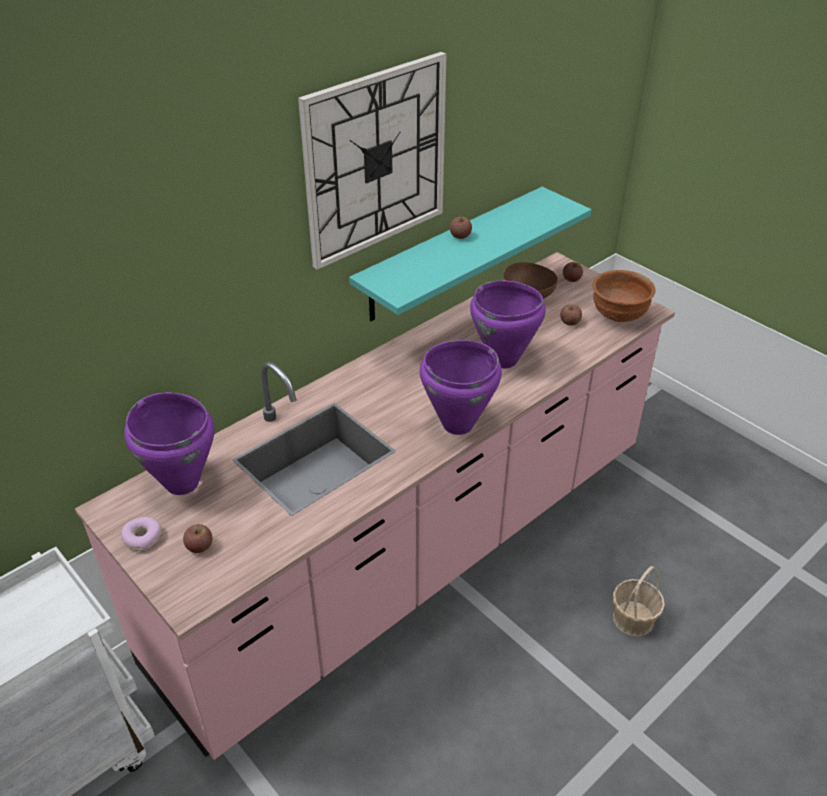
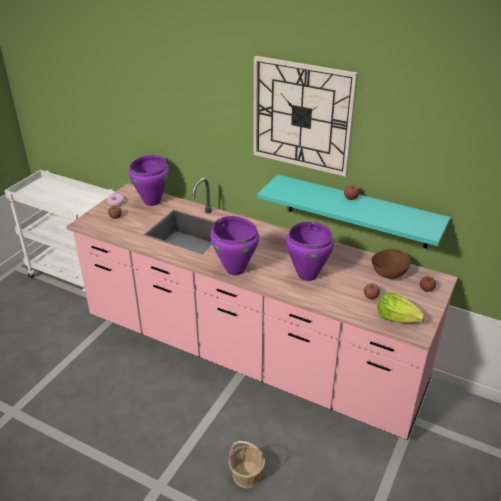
camera: 70 degrees right, 5 degrees down
brown bowl [592,270,656,322] -> lettuce [377,293,425,323]

